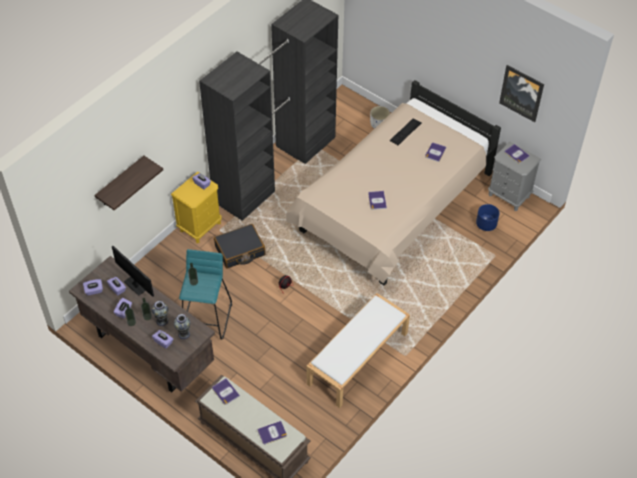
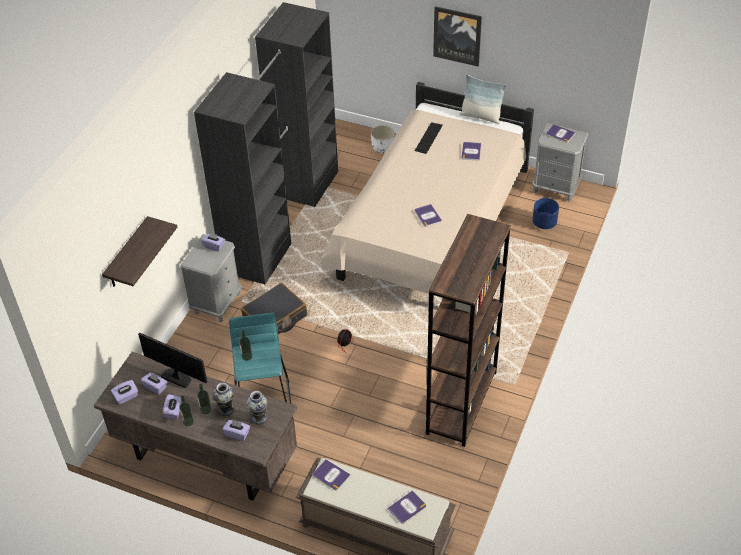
camera: 15 degrees left, 5 degrees down
yellow nightstand [171,172,222,243] -> grey nightstand [180,234,241,322]
white bench [307,293,410,408] -> brown bookcase [426,214,511,447]
picture [499,65,544,122] -> picture moved to [433,6,482,66]
none -> pillow [459,74,507,124]

